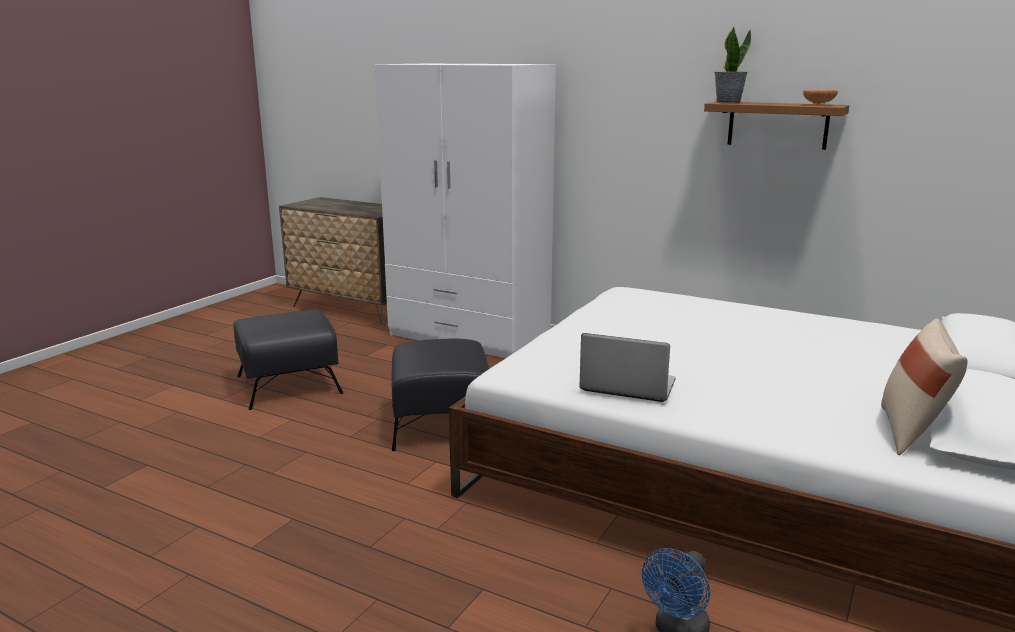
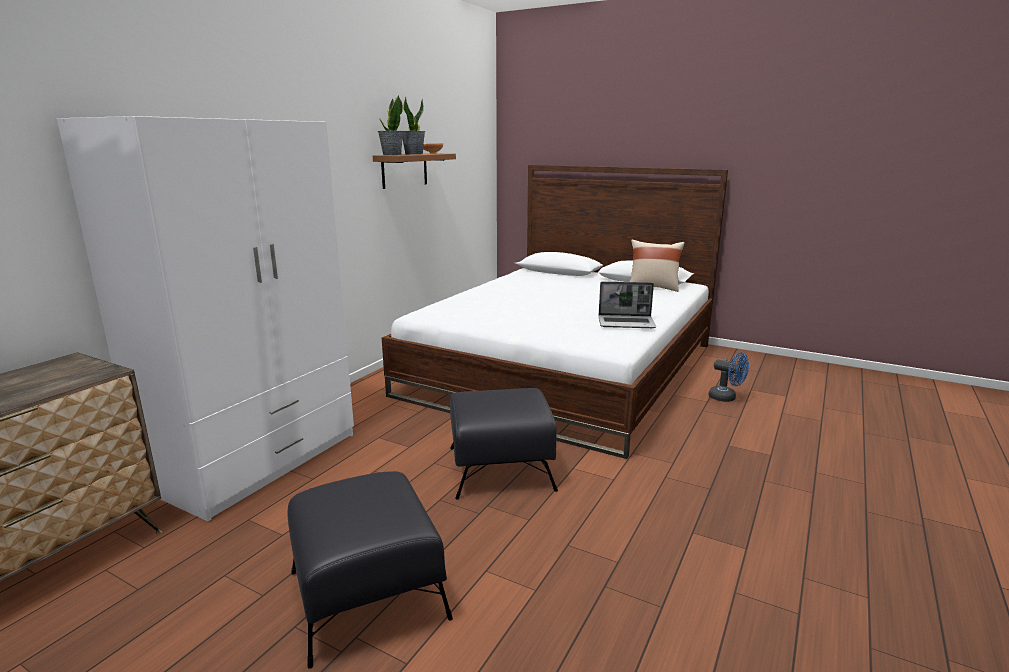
camera: 90 degrees left, 0 degrees up
laptop [579,333,676,402] -> laptop turned 105 degrees counterclockwise [599,282,656,328]
none -> potted plant [402,96,425,155]

